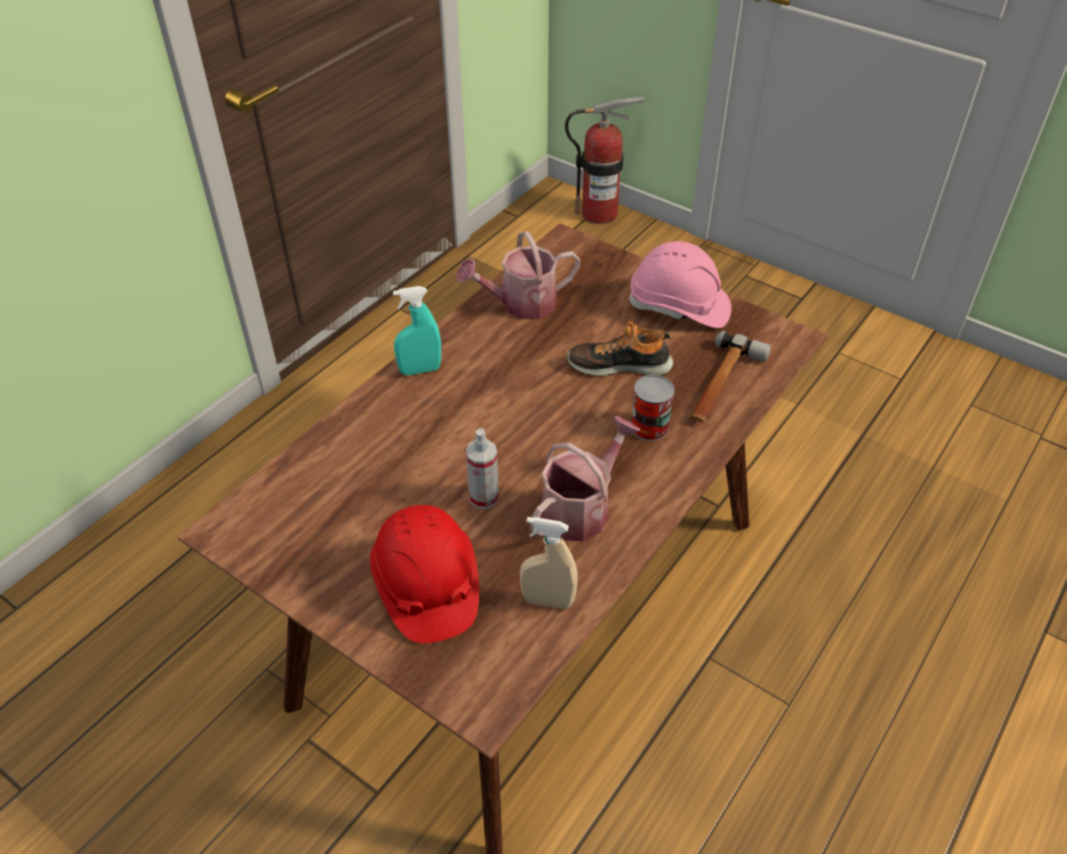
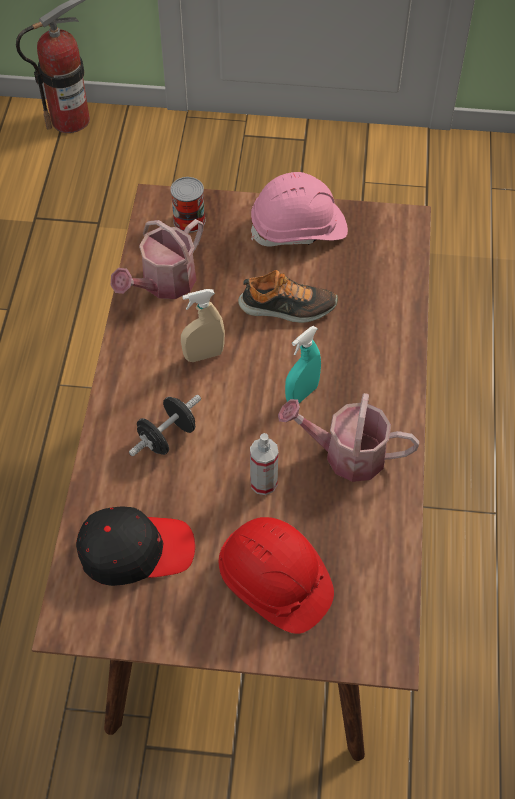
camera: 30 degrees left, 10 degrees up
turquoise spray bottle [393,286,441,375] -> turquoise spray bottle moved to [285,326,321,403]
beige spray bottle [520,517,578,609] -> beige spray bottle moved to [181,289,225,362]
watering can [530,416,640,541] -> watering can turned 90 degrees counterclockwise [278,393,419,482]
shoe [567,321,673,376] -> shoe turned 150 degrees counterclockwise [238,270,338,323]
can [631,375,675,441] -> can moved to [170,177,205,233]
hammer [691,331,771,422] -> none
none -> black cap [76,506,195,586]
none -> black dumbbell [129,395,201,456]

